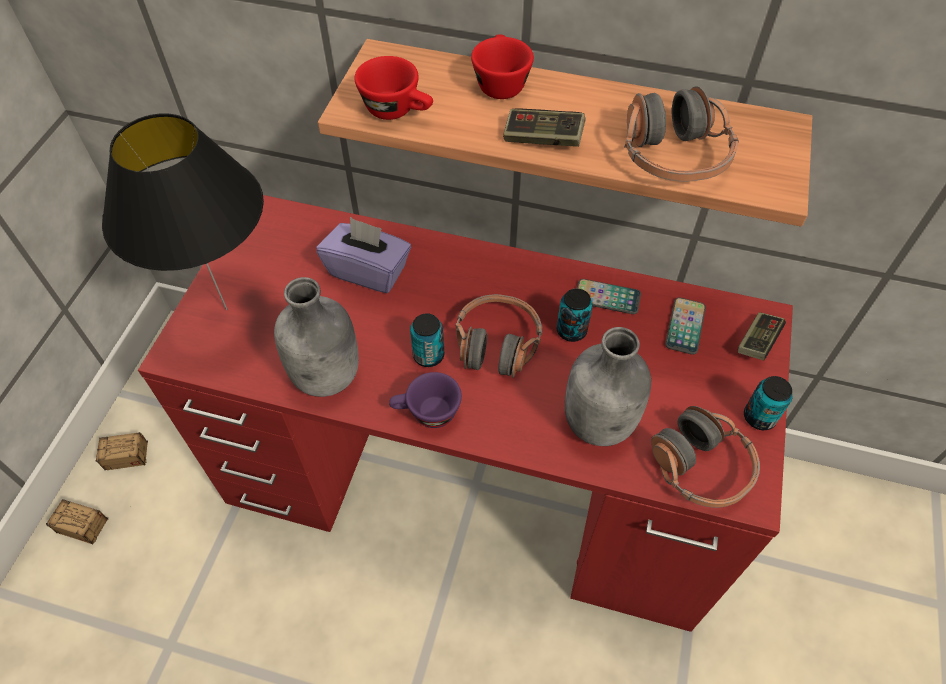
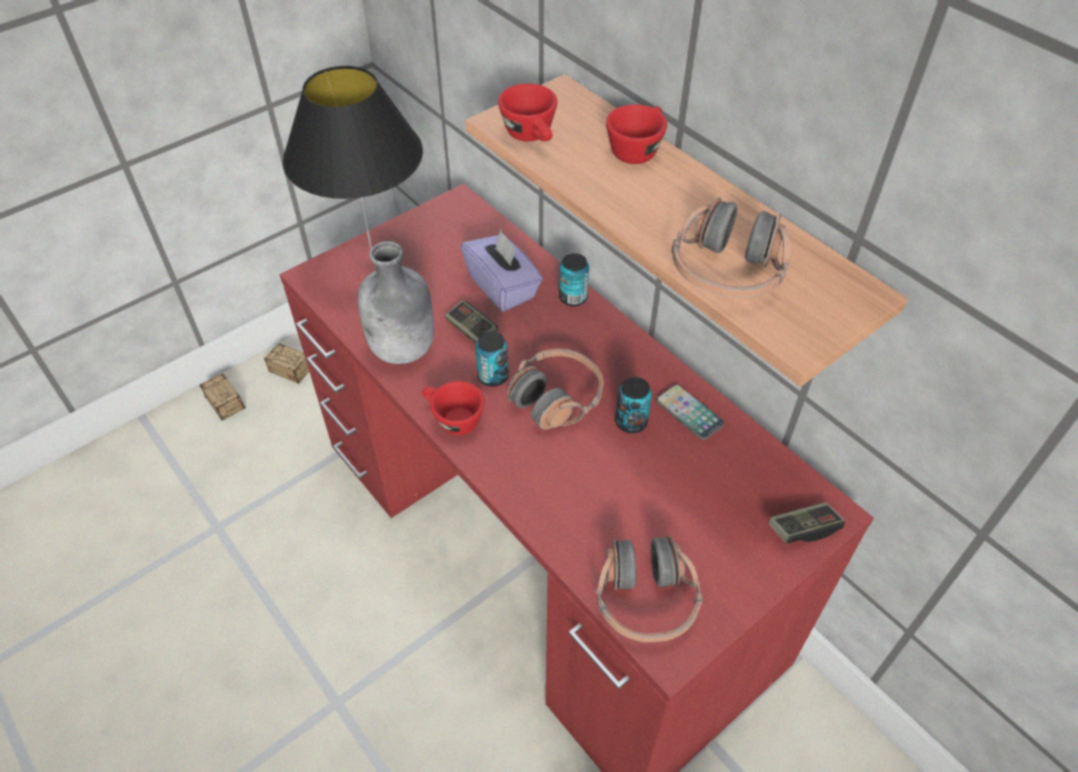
camera: 35 degrees right, 5 degrees down
purple cup [389,372,462,428] -> red cup [422,381,484,435]
game controller [503,108,586,147] -> game controller moved to [445,300,498,344]
grey bottle [565,327,651,446] -> none
phone [665,297,706,355] -> none
can [744,376,793,430] -> can moved to [559,253,589,306]

